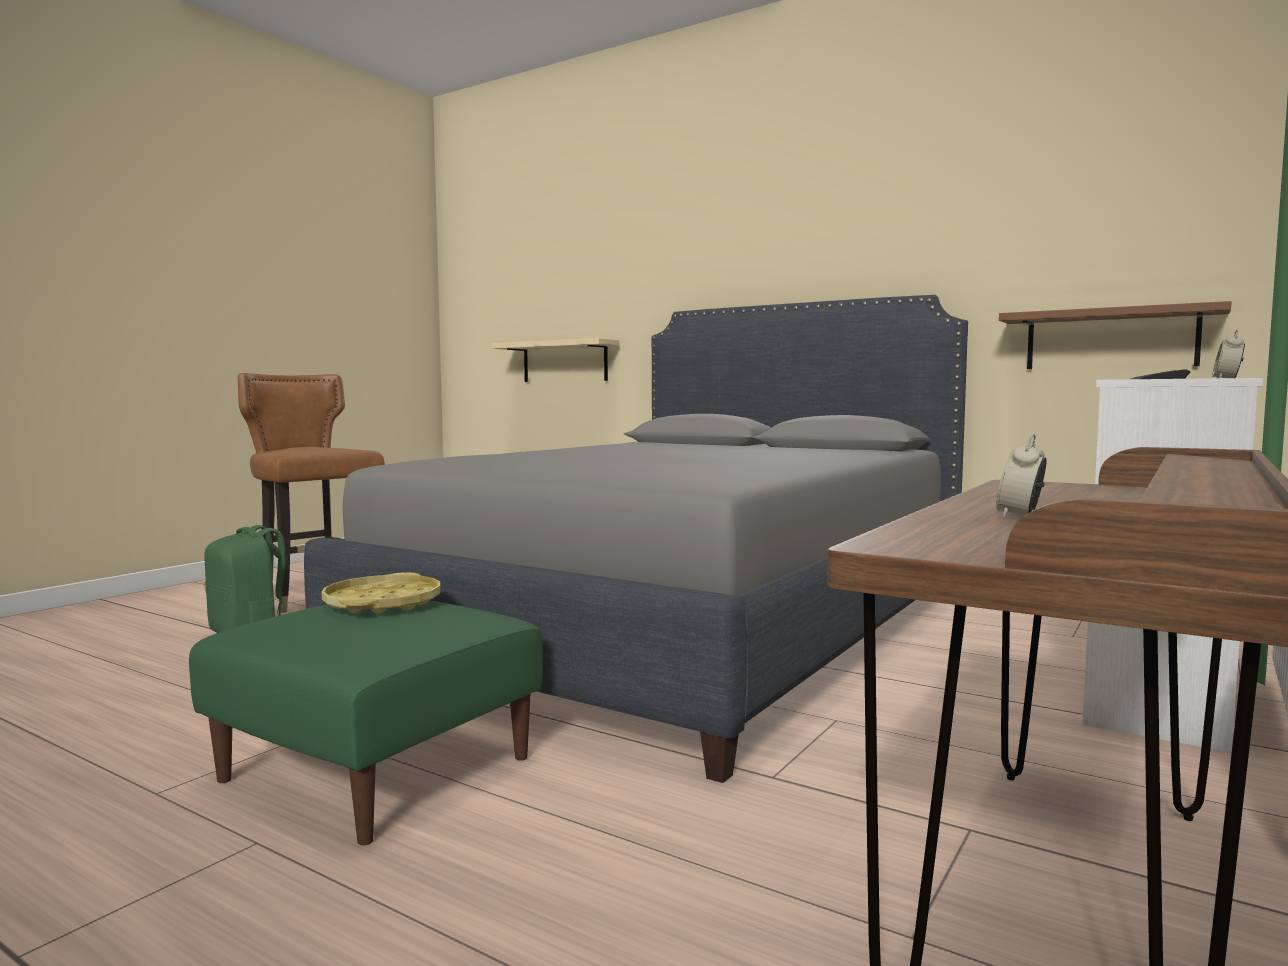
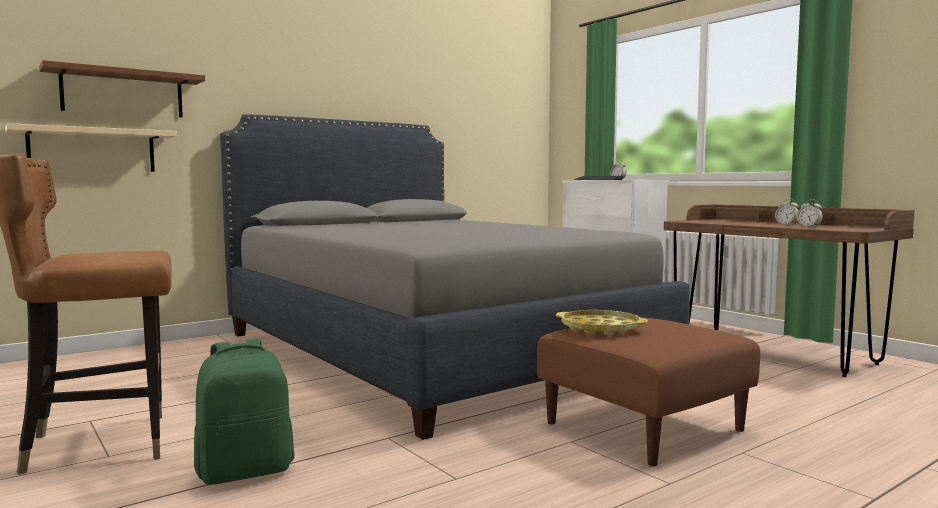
camera: 70 degrees left, 0 degrees up
green ottoman [189,600,543,845] -> brown ottoman [537,317,760,466]
brown shelf [999,301,1232,369] -> brown shelf moved to [39,60,205,117]
none -> alarm clock [797,199,823,228]

